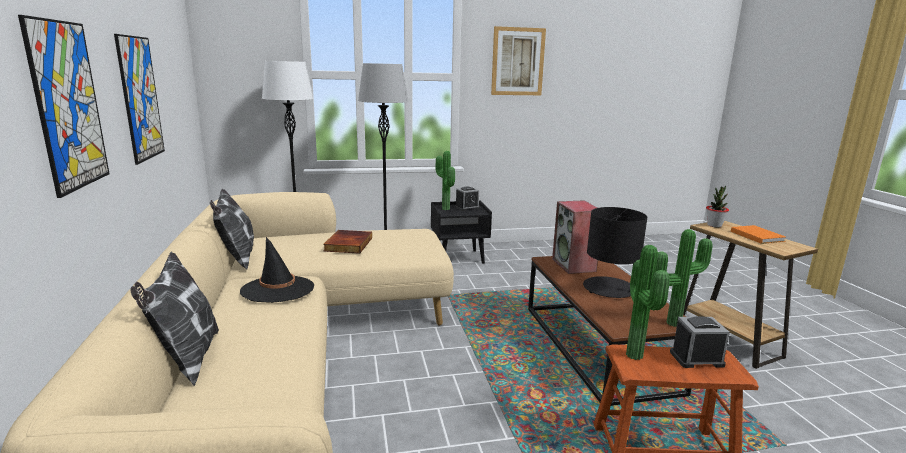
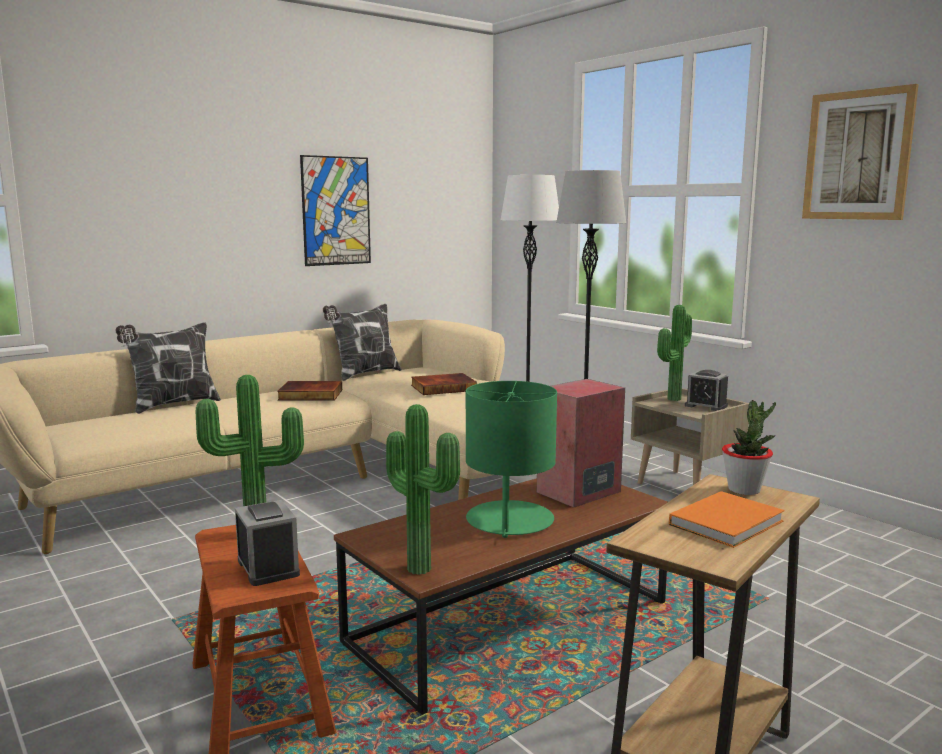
camera: 65 degrees right, 5 degrees down
picture [18,15,109,198] -> none
black hat [240,237,314,303] -> book [277,381,342,401]
black nightstand [431,201,492,263] -> beige nightstand [631,388,749,485]
black table lamp [583,207,647,298] -> green table lamp [466,381,557,538]

